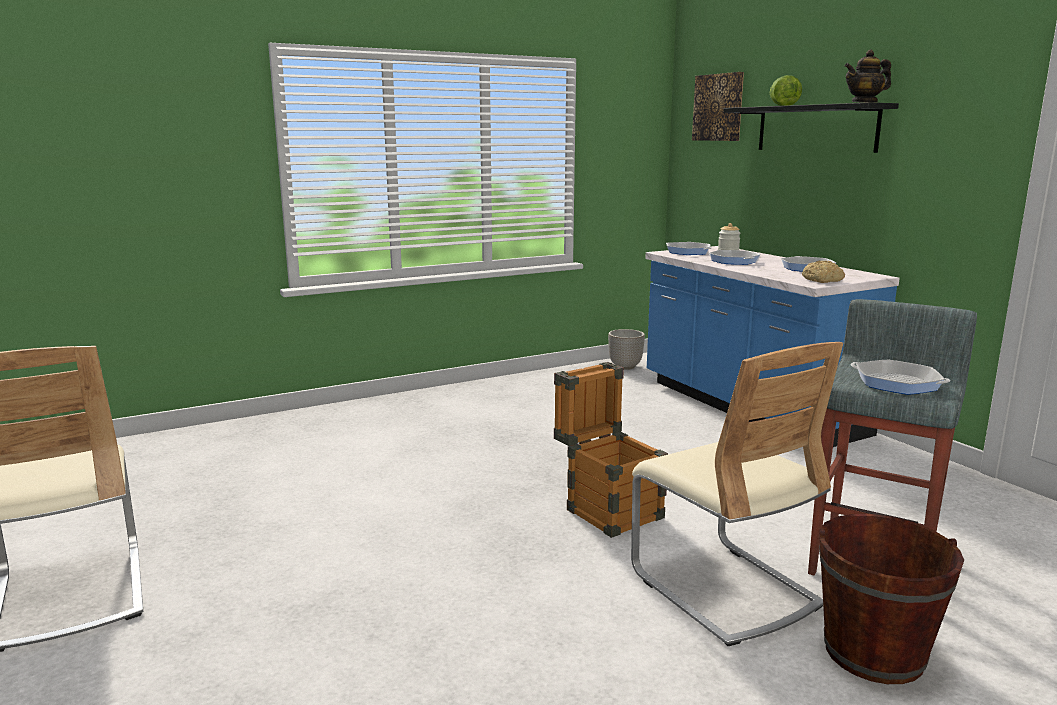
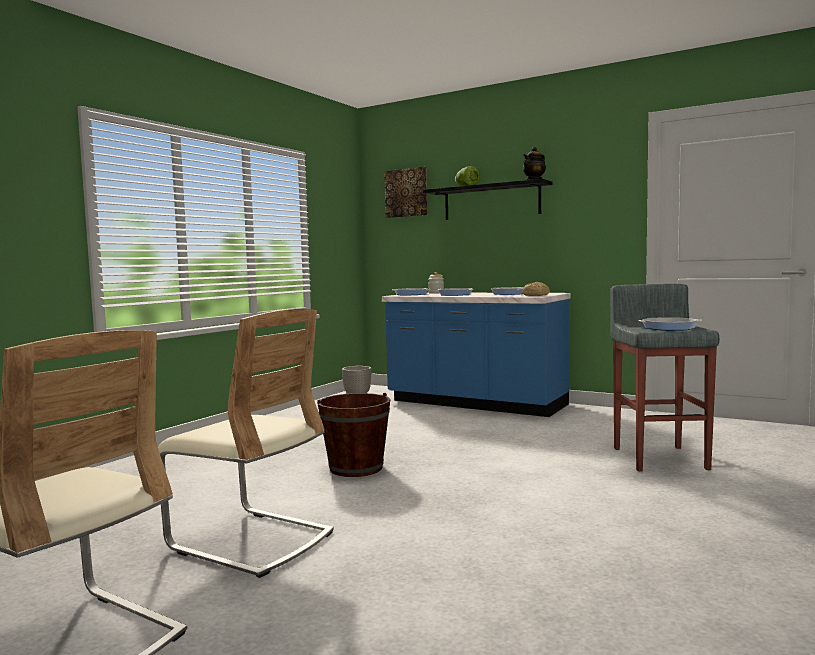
camera: 30 degrees left, 10 degrees down
crate [554,362,668,538] -> none
beige chair [631,342,843,646] -> beige chair moved to [158,309,334,578]
brown bucket [819,514,964,684] -> brown bucket moved to [317,393,390,477]

